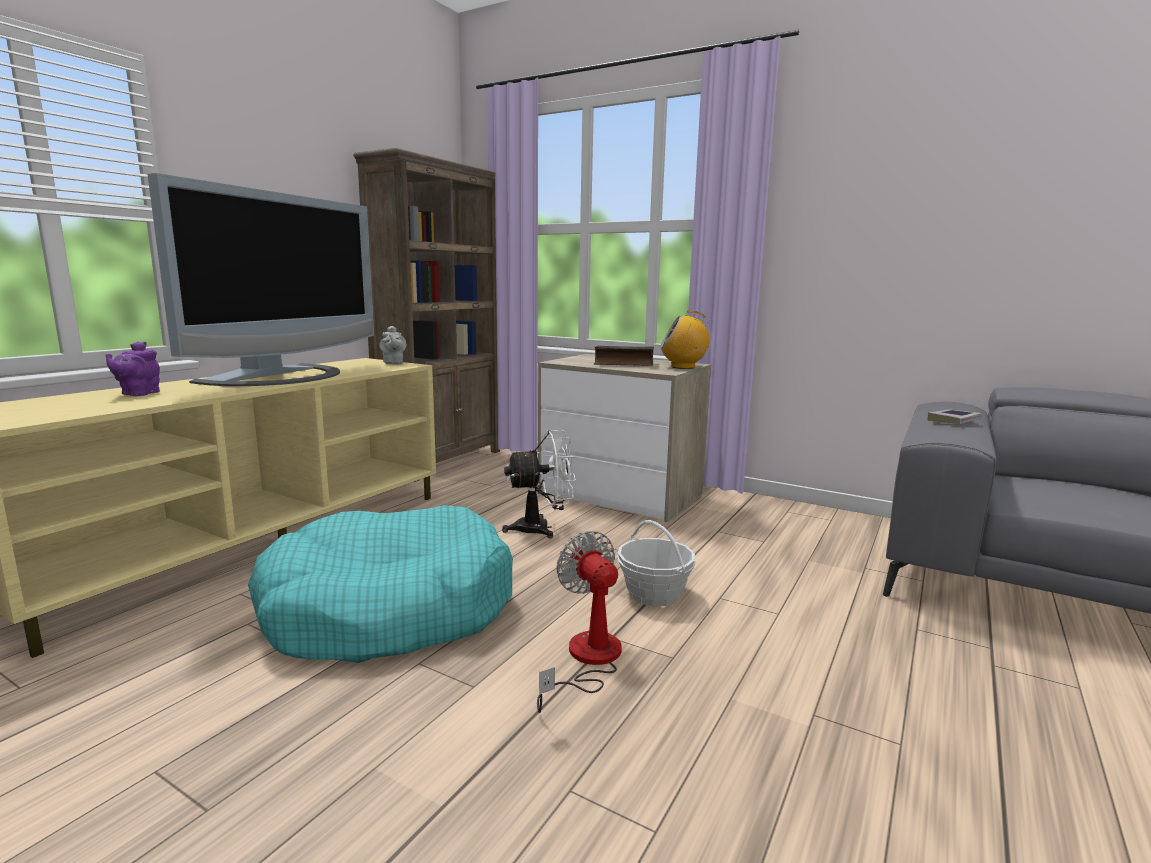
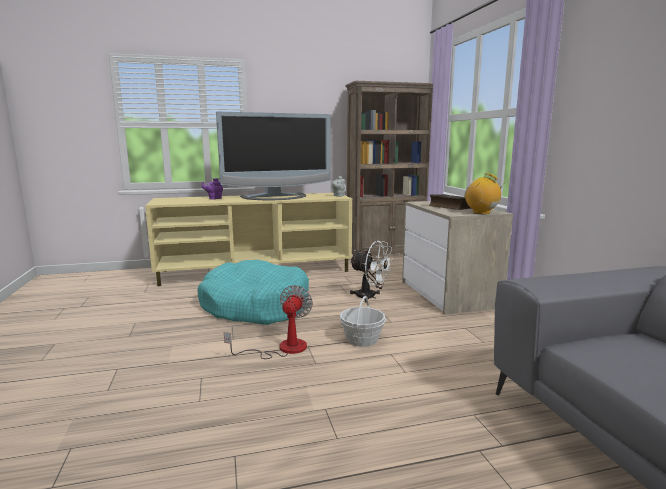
camera: 45 degrees right, 0 degrees up
book [928,409,981,424] -> none

